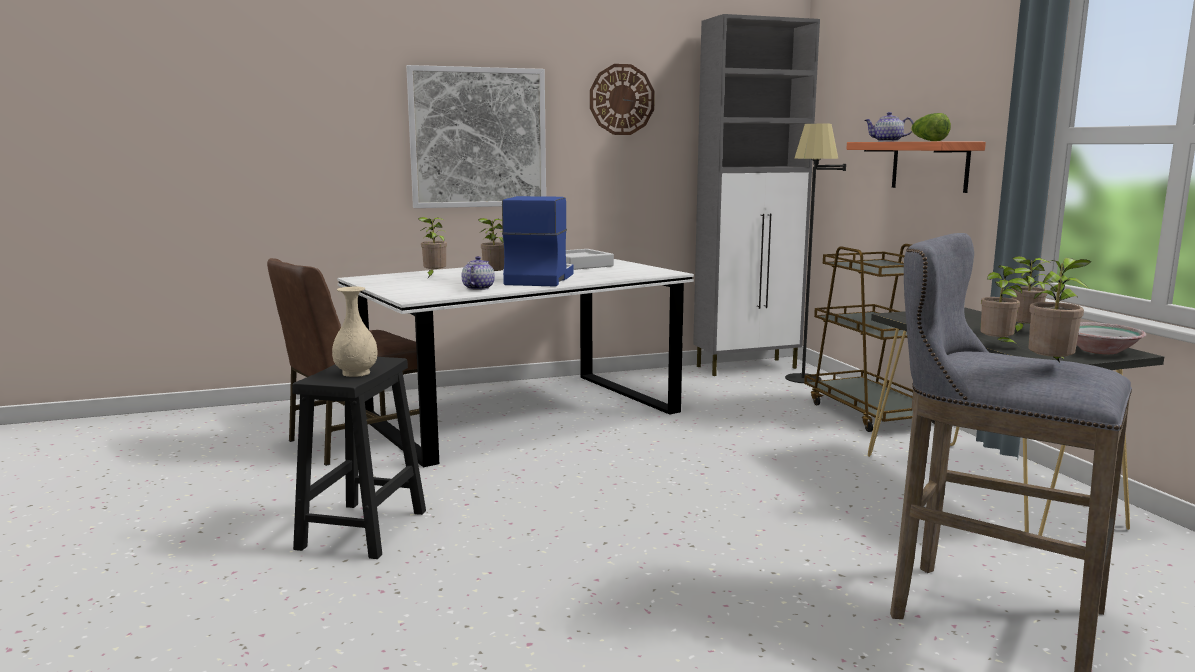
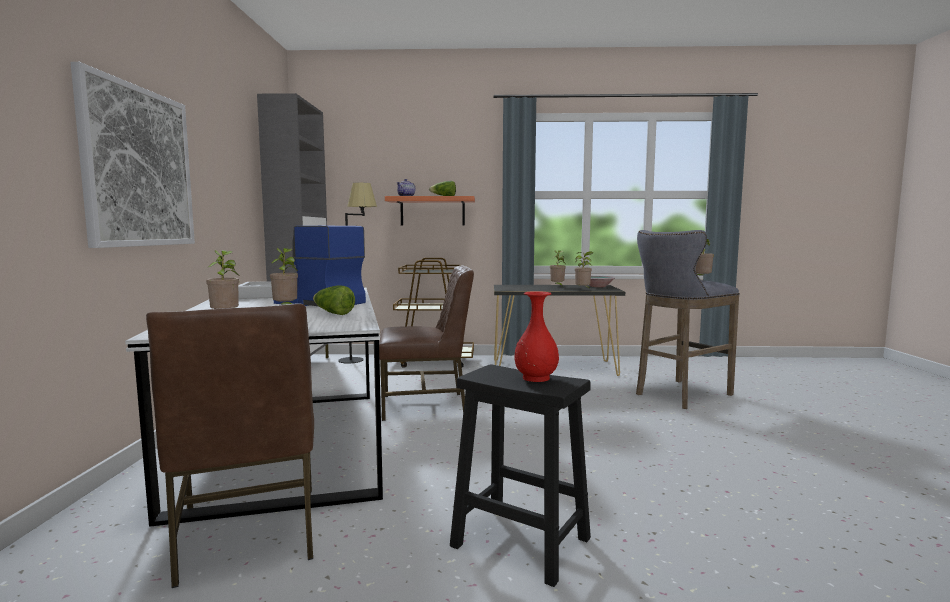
camera: 70 degrees left, 5 degrees down
beige vase [332,287,378,377] -> red vase [514,291,559,382]
teapot [462,256,495,290] -> lettuce [313,286,355,315]
wall clock [590,64,655,135] -> none
none -> brown chair [379,266,474,421]

